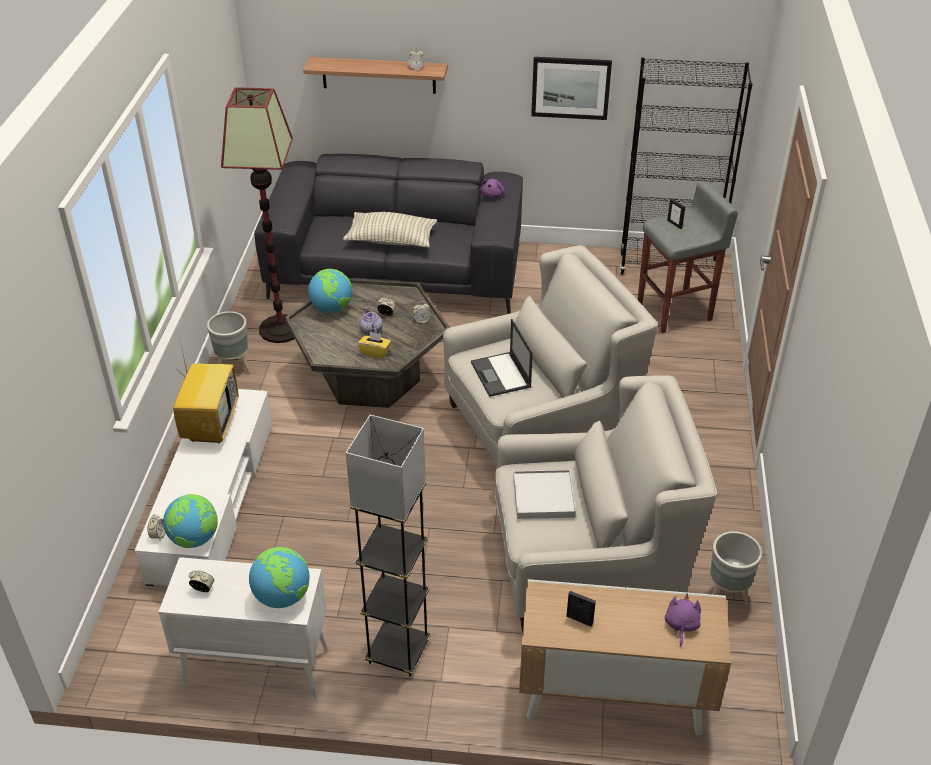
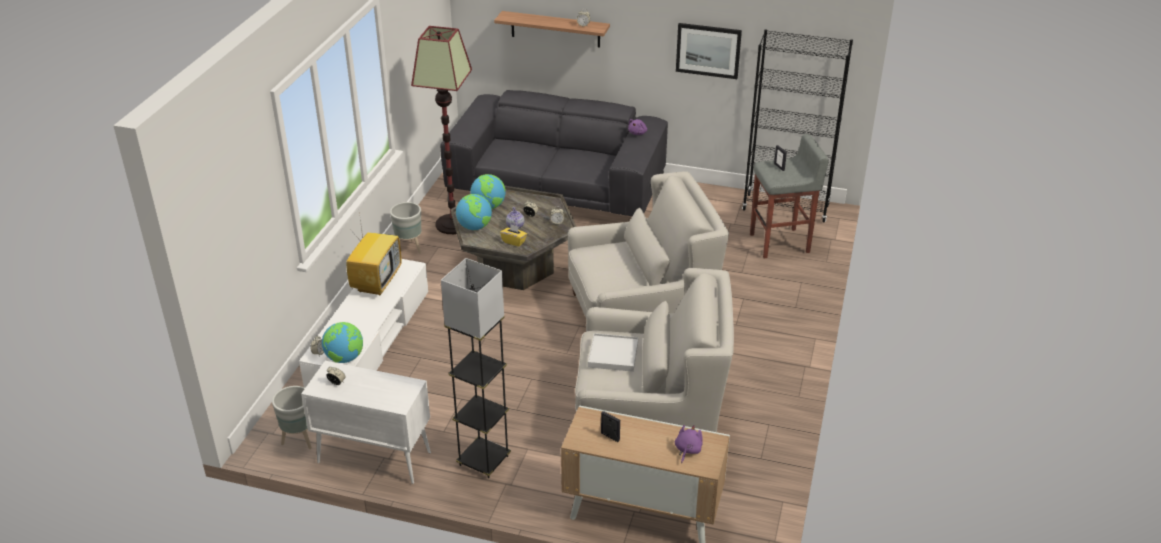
camera: 10 degrees right, 5 degrees down
globe [249,547,309,608] -> globe moved to [456,194,492,230]
pillow [343,212,437,248] -> none
laptop [471,319,533,397] -> none
grey planter [710,531,762,606] -> grey planter moved to [272,386,312,449]

